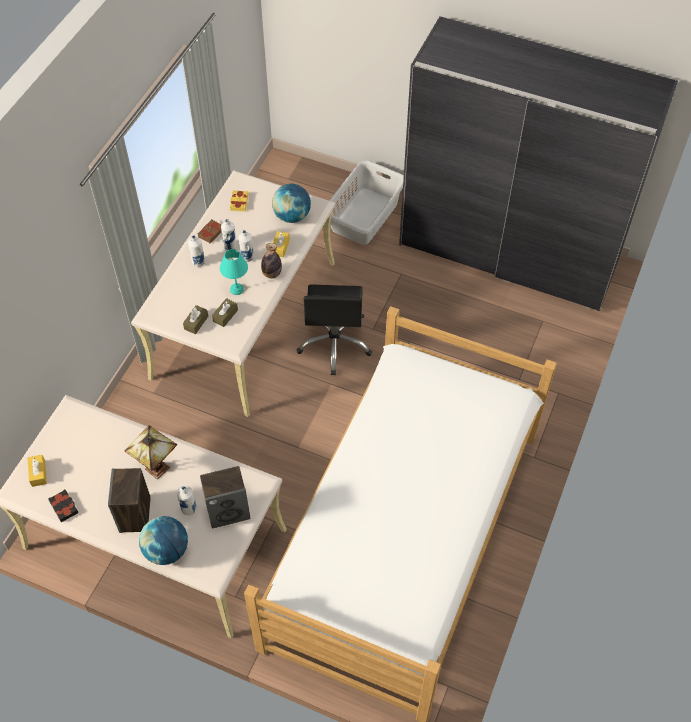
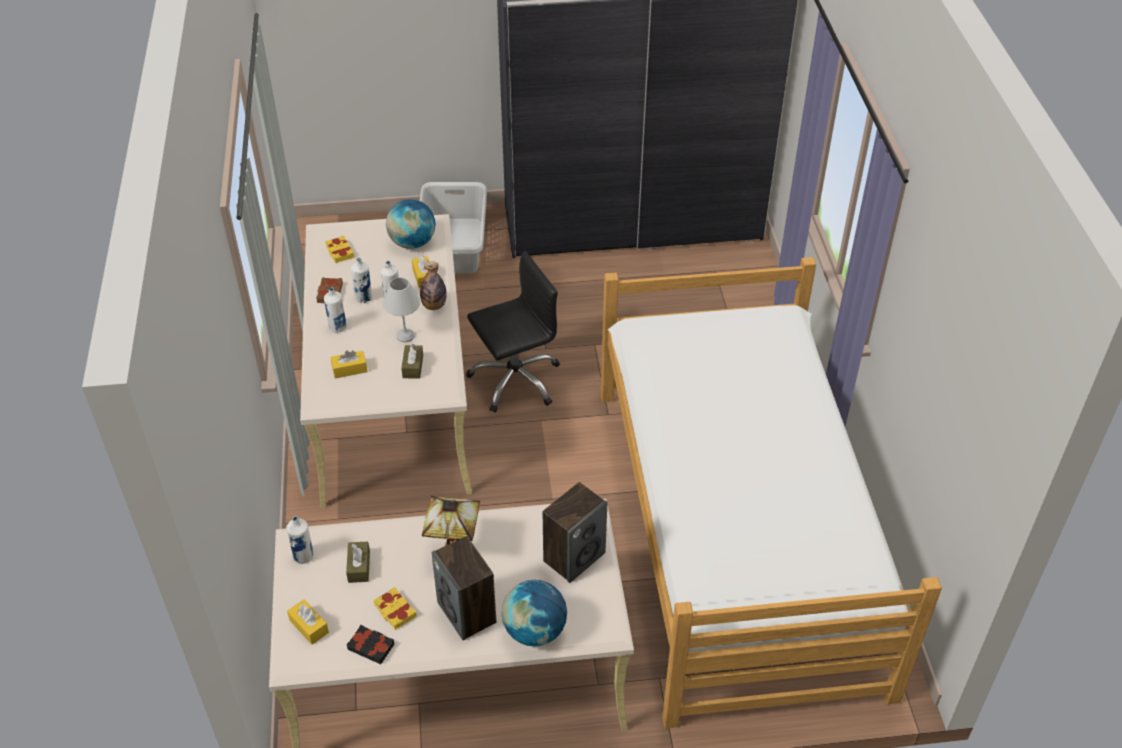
camera: 30 degrees left, 10 degrees down
white bottle [177,486,197,515] -> white bottle moved to [286,516,314,564]
brown tissue box [183,305,208,334] -> brown tissue box moved to [346,542,370,583]
turquoise table lamp [220,249,248,295] -> white table lamp [383,277,420,343]
black office chair [297,284,372,375] -> black office chair turned 90 degrees counterclockwise [466,251,560,413]
none -> yellow tissue box [331,350,368,379]
none -> yellow book [374,587,417,630]

